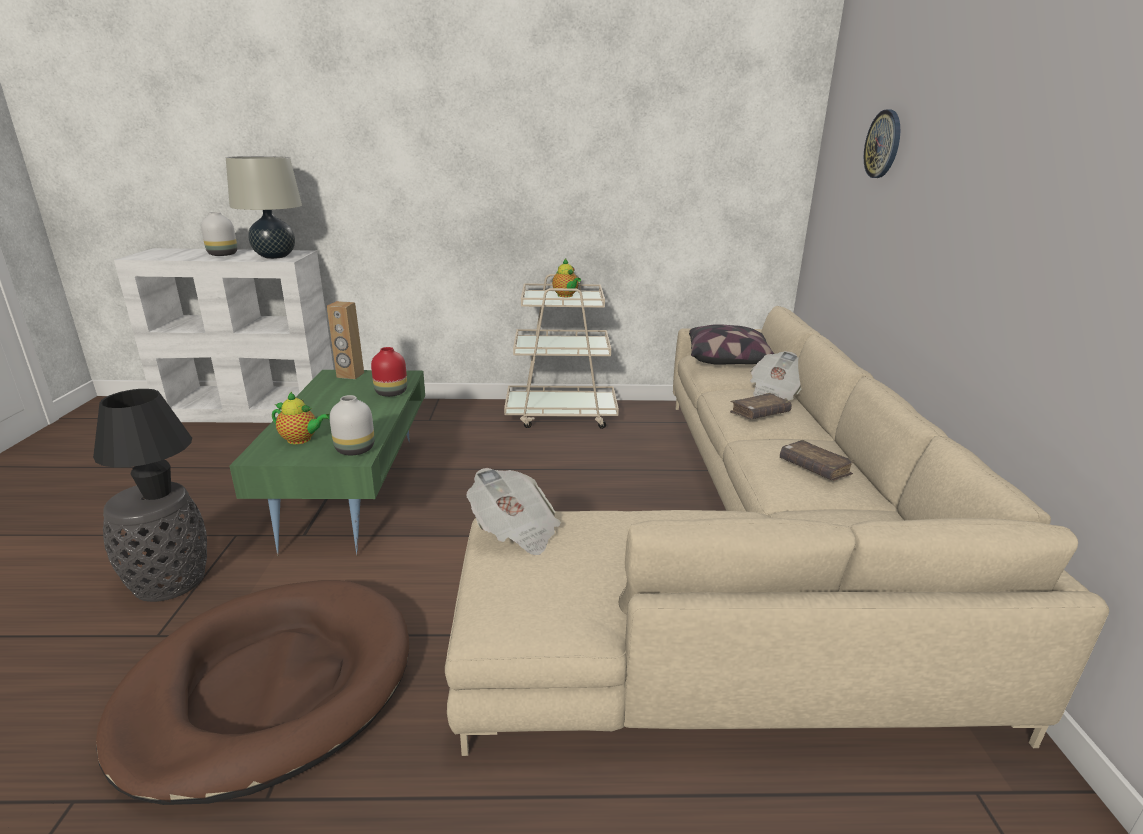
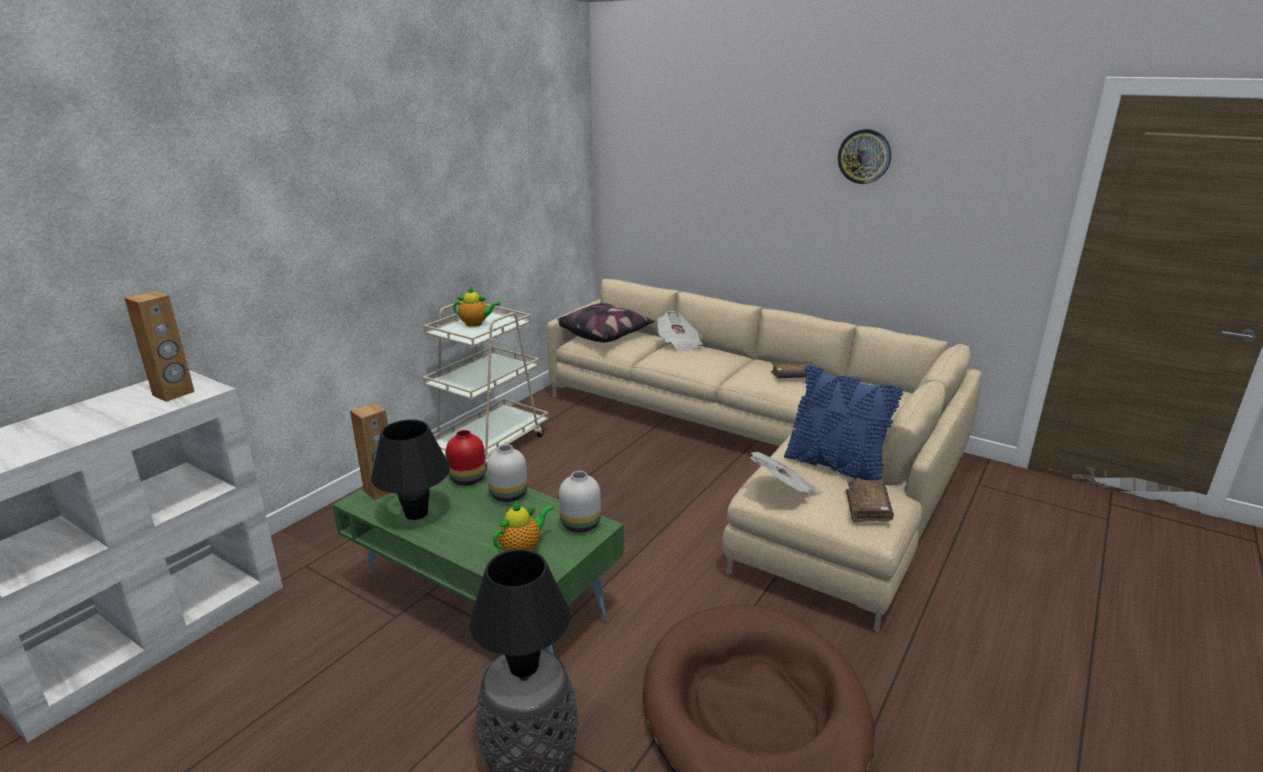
camera: 55 degrees left, 0 degrees up
white vase [201,212,237,256] -> white vase moved to [487,444,527,502]
beige table lamp [226,156,302,259] -> brown speaker [124,291,195,402]
brown book [730,393,792,419] -> brown book moved to [846,479,894,522]
wall clock [864,110,900,178] -> wall clock moved to [838,129,891,184]
none -> black table lamp [371,419,450,520]
none -> blue pillow [784,364,904,480]

